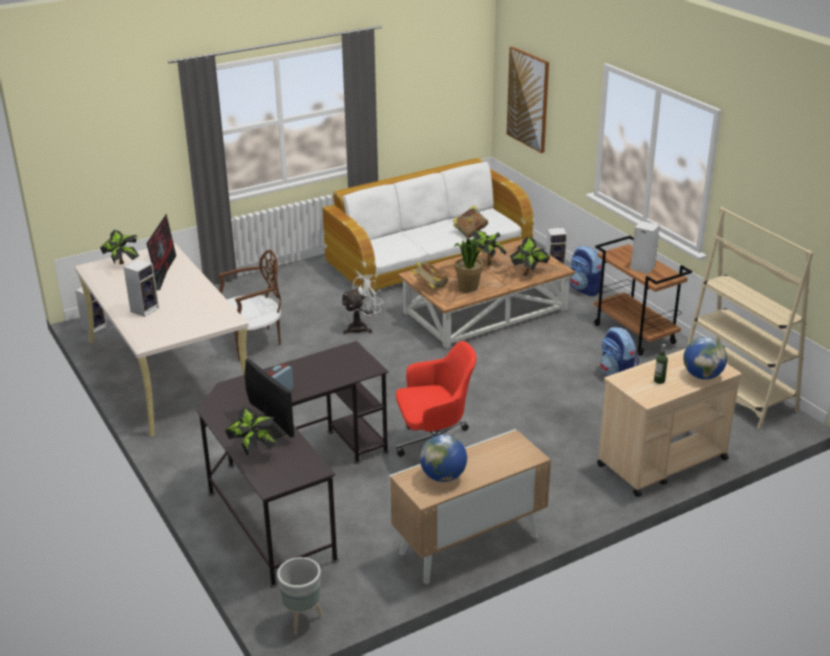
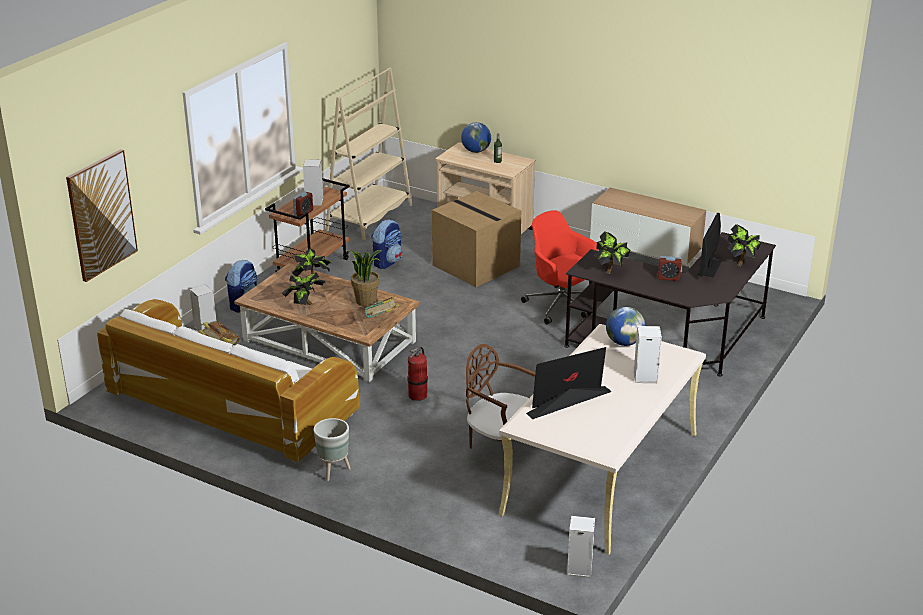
camera: 120 degrees left, 0 degrees up
potted plant [100,230,139,264] -> potted plant moved to [595,231,630,274]
grey planter [277,557,323,634] -> grey planter moved to [313,418,351,481]
white fan [340,275,383,335] -> fire extinguisher [407,347,428,401]
globe [420,435,467,482] -> globe moved to [606,307,645,346]
none -> alarm clock [293,191,313,217]
none -> cardboard box [432,191,521,287]

